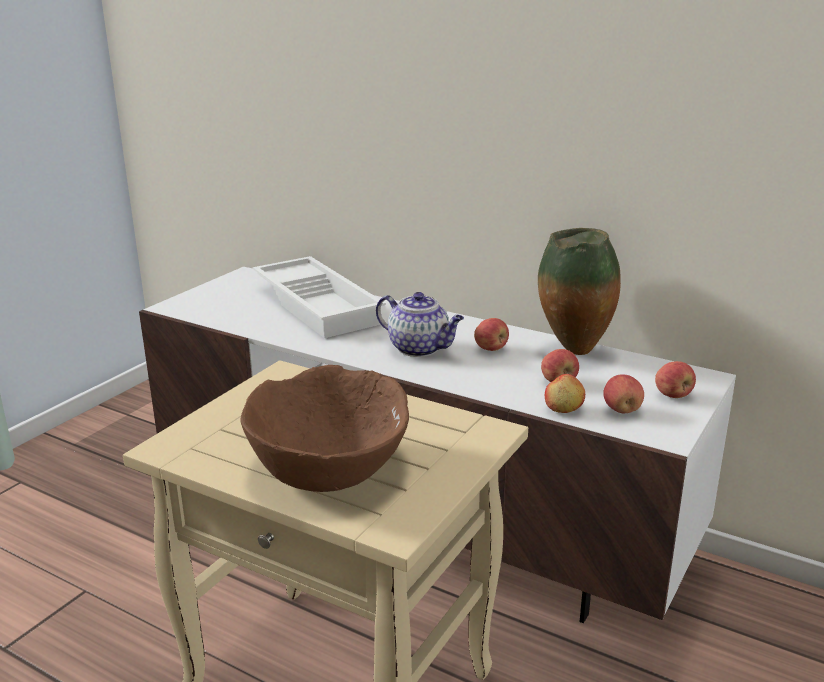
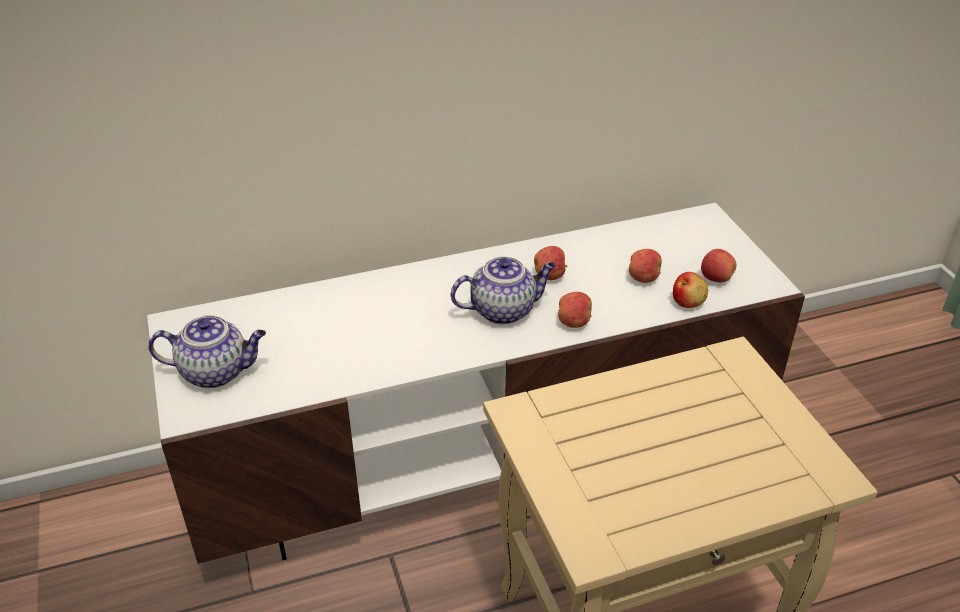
camera: 50 degrees left, 15 degrees up
brown bowl [240,365,409,492] -> none
white tray [253,256,386,338] -> none
vase [538,228,621,355] -> none
apple [655,361,696,398] -> apple moved to [558,292,592,328]
none -> teapot [148,315,266,388]

